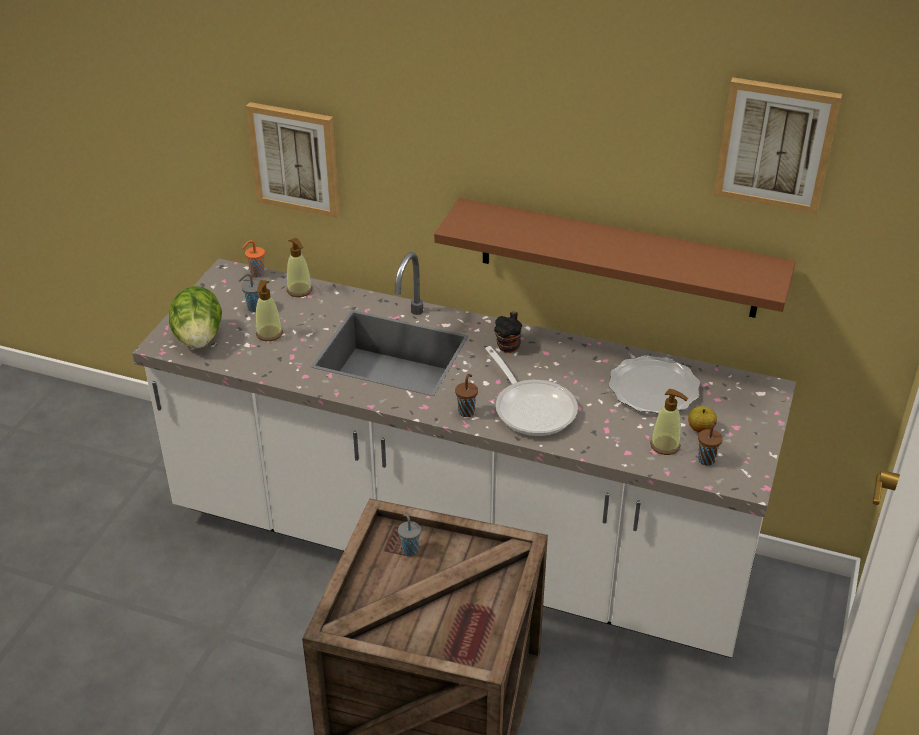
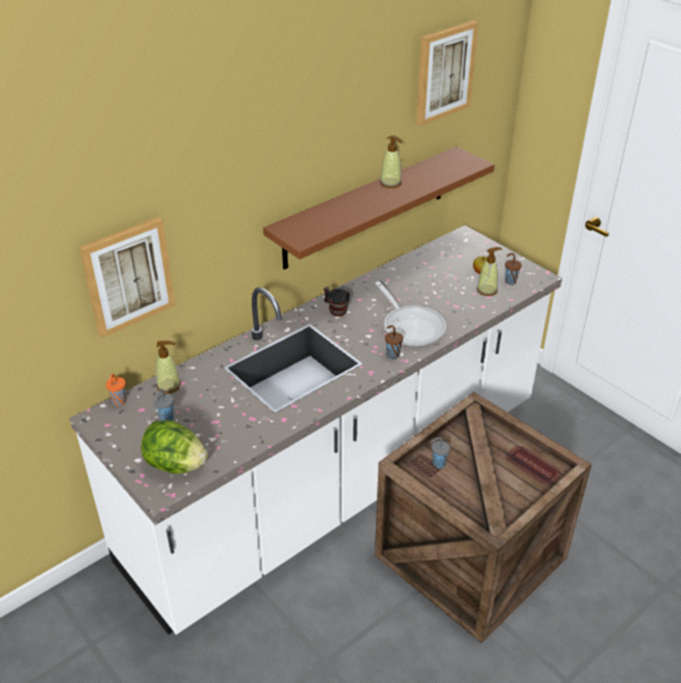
camera: 60 degrees left, 0 degrees up
soap dispenser [256,280,283,341] -> soap dispenser moved to [380,135,402,188]
frying pan [485,346,578,436] -> frying pan turned 60 degrees clockwise [375,281,446,347]
plate [609,355,700,414] -> none

